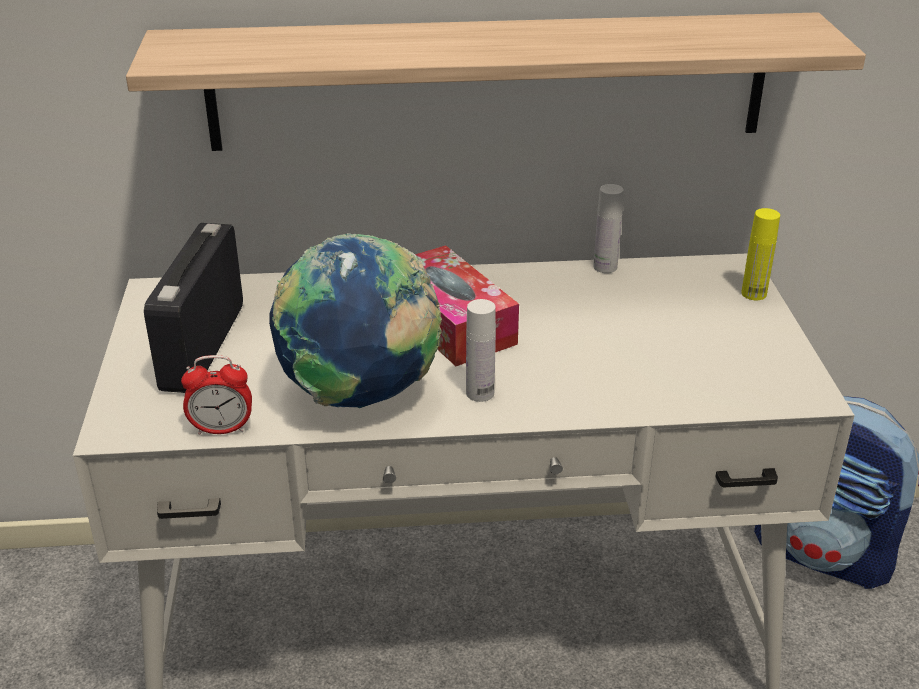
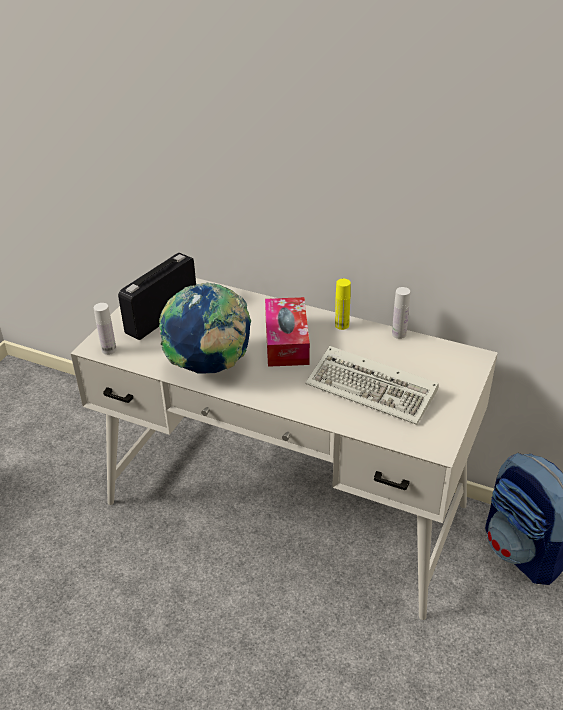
camera: 30 degrees right, 5 degrees up
shelf [126,12,866,151] -> none
alarm clock [181,355,252,435] -> none
white bottle [466,299,496,402] -> white bottle moved to [94,303,117,355]
yellow bottle [741,208,780,300] -> yellow bottle moved to [335,279,351,330]
none -> keyboard [306,346,439,425]

